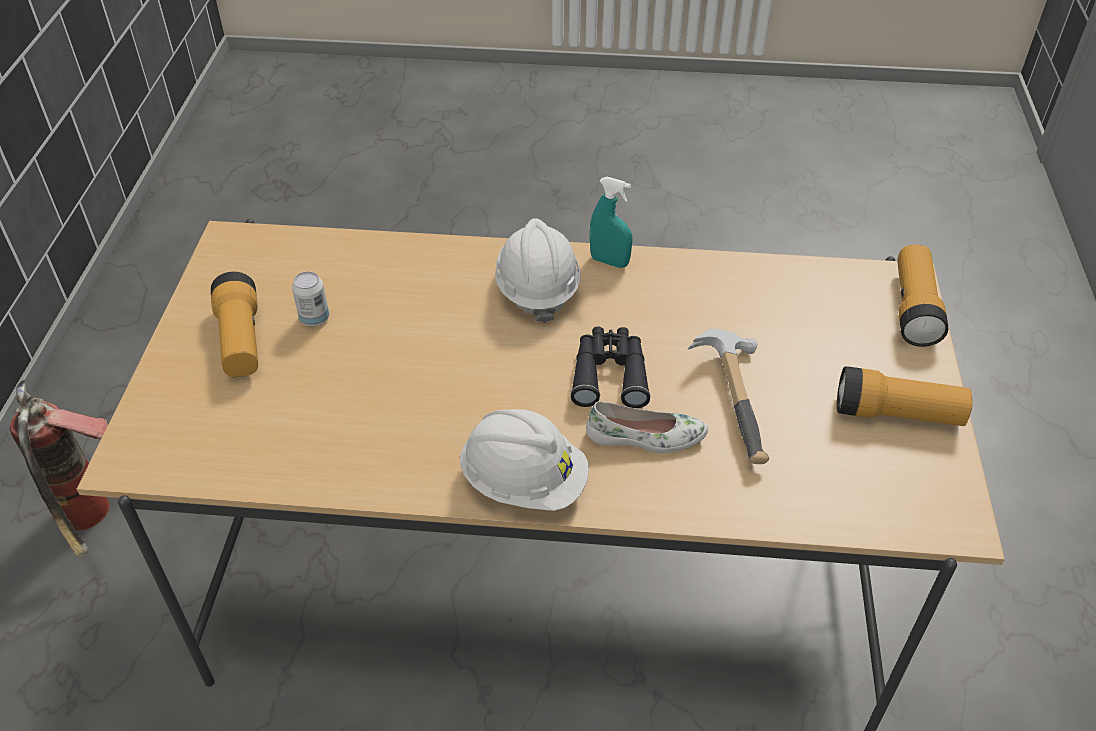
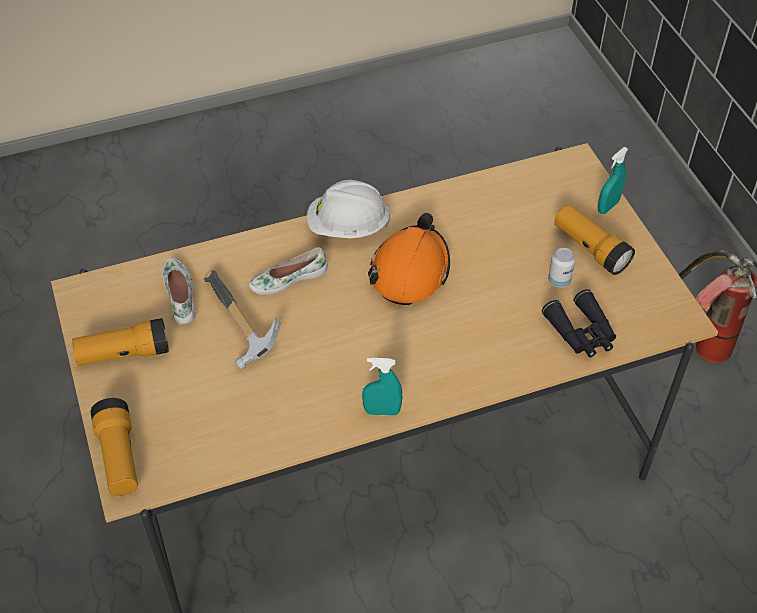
camera: 155 degrees right, 5 degrees up
white hard hat [495,218,581,323] -> none
black binoculars [571,326,650,408] -> black binoculars moved to [542,289,616,357]
none -> white shoe [162,258,196,324]
none -> orange hard hat [368,213,450,305]
none -> turquoise spray bottle [598,147,628,214]

